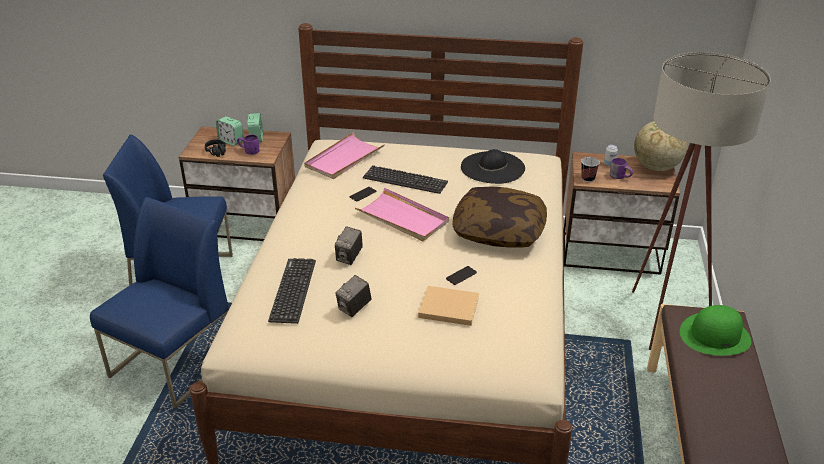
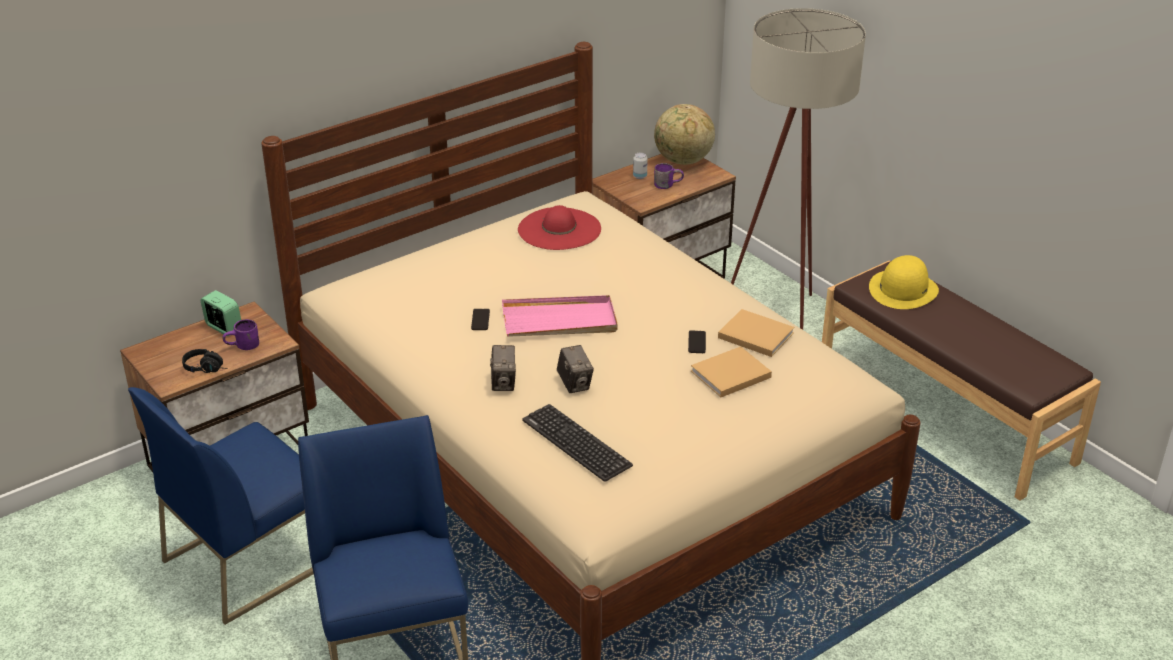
camera: 45 degrees left, 0 degrees up
alarm clock [216,116,243,146] -> none
pink tray [304,132,385,179] -> none
camera [335,275,372,317] -> camera moved to [490,345,516,391]
keyboard [363,165,448,194] -> none
pillow [452,186,547,248] -> none
black hat [461,149,525,184] -> red hat [518,205,601,250]
cup [581,157,600,182] -> none
green hat [680,305,751,356] -> yellow hat [869,255,939,309]
none -> beige book [718,309,795,357]

